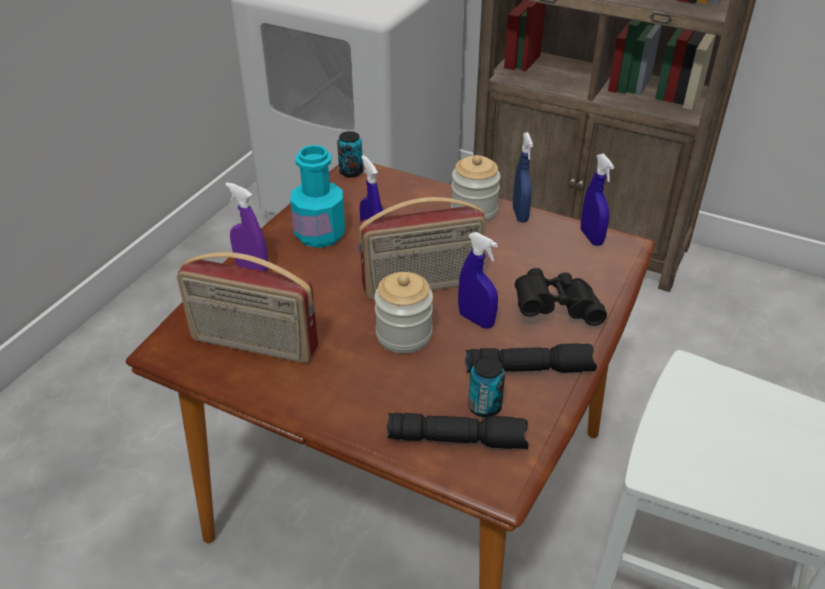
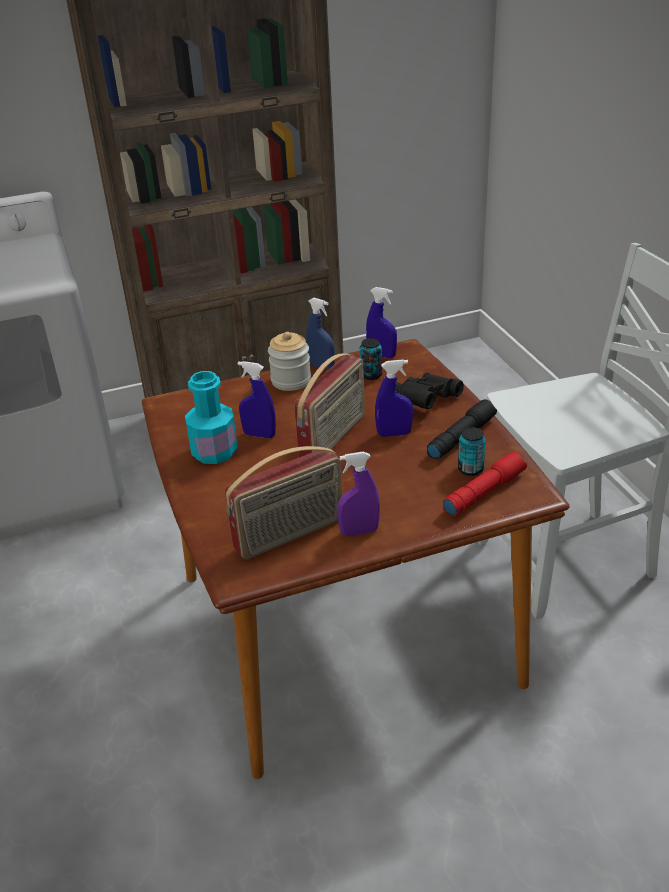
camera: 45 degrees left, 5 degrees down
purple spray bottle [225,182,268,272] -> purple spray bottle moved to [337,452,380,536]
can [337,131,363,177] -> can moved to [360,338,382,380]
jar [374,272,433,353] -> none
black flashlight [387,413,529,449] -> red flashlight [443,452,527,516]

